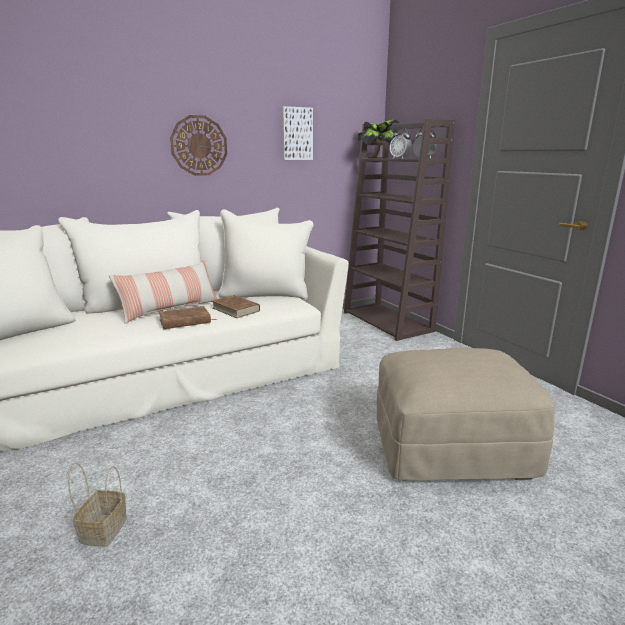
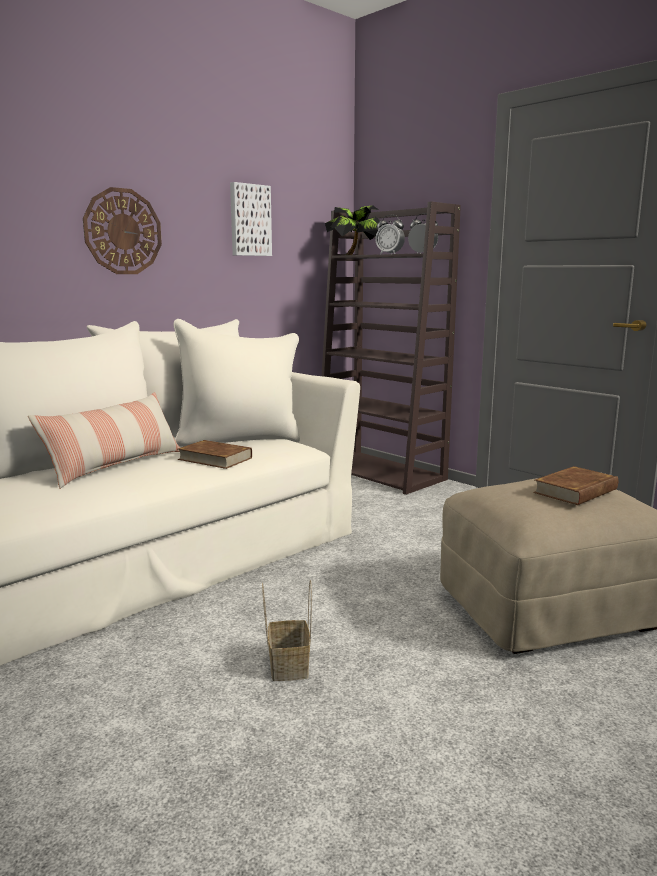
camera: 15 degrees left, 5 degrees down
basket [68,462,127,547] -> basket moved to [262,580,312,681]
brown book [159,306,217,329] -> brown book moved to [533,466,618,505]

